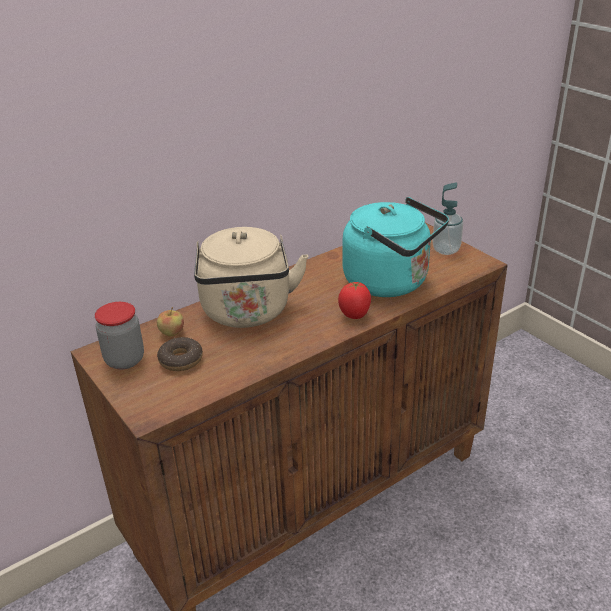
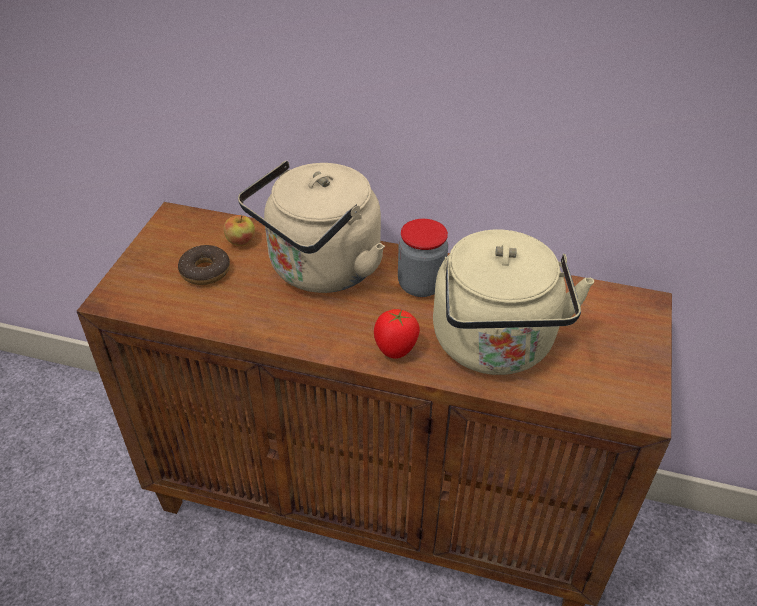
camera: 50 degrees right, 10 degrees up
jar [95,302,144,370] -> jar moved to [398,219,448,297]
turquoise kettle [343,197,449,297] -> beige kettle [433,230,594,375]
soap dispenser [432,183,463,255] -> none

